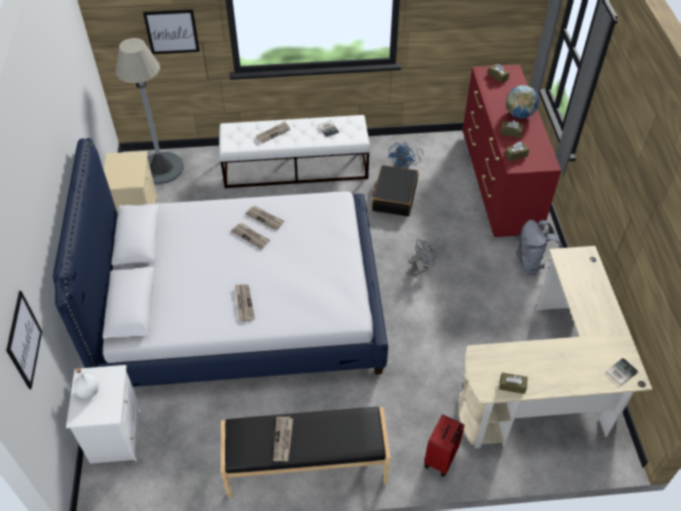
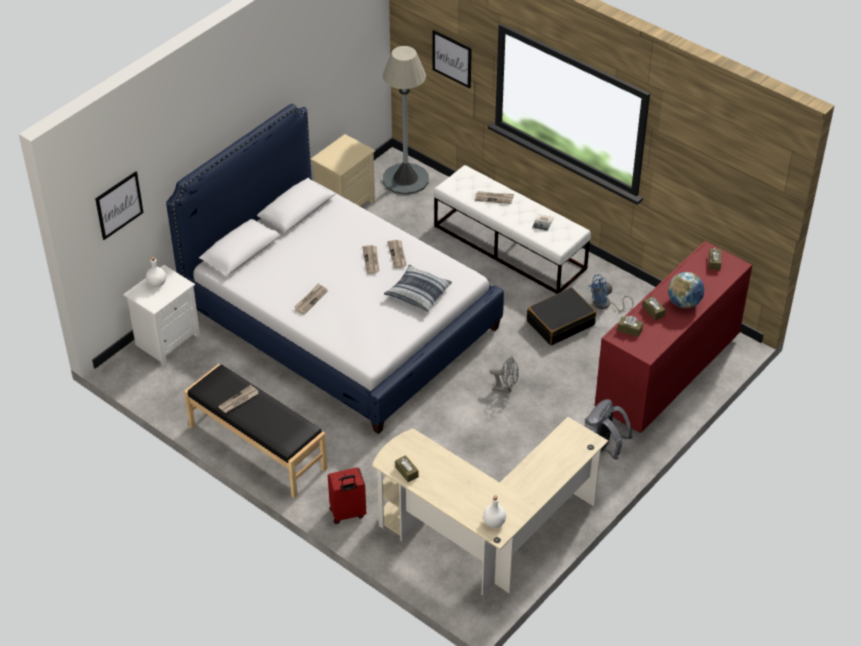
camera: 45 degrees right, 5 degrees down
book [605,358,639,386] -> white bottle [483,496,506,528]
none -> pillow [384,265,452,312]

